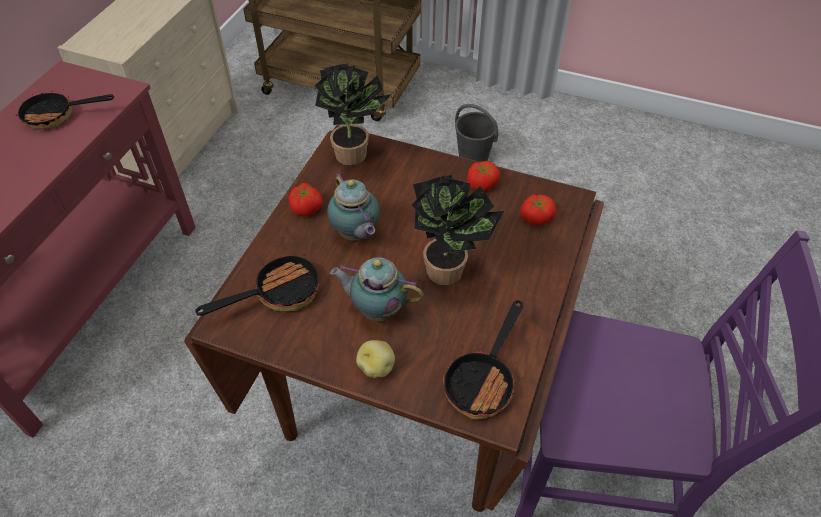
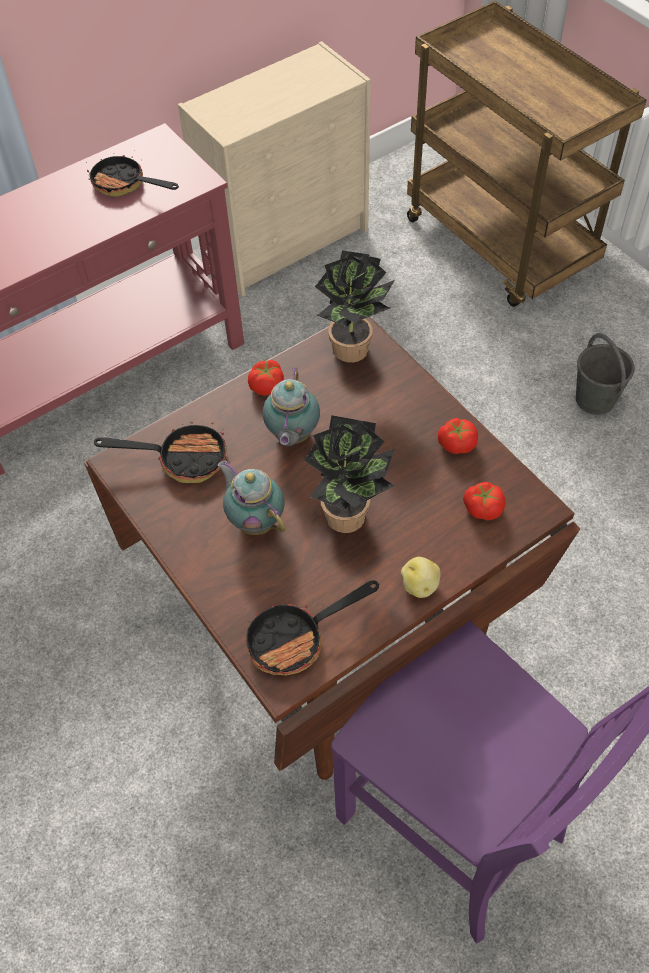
camera: 35 degrees right, 5 degrees up
potato [356,340,395,378] -> potato moved to [401,557,441,598]

